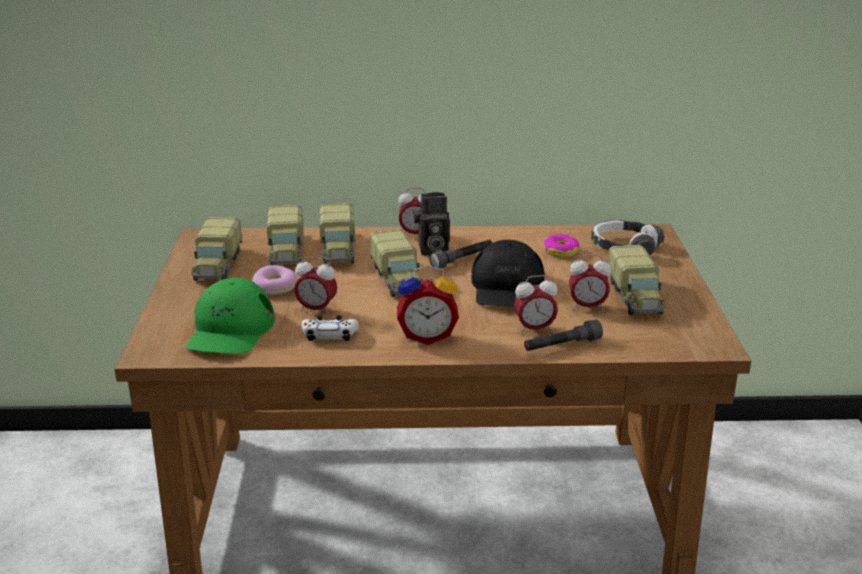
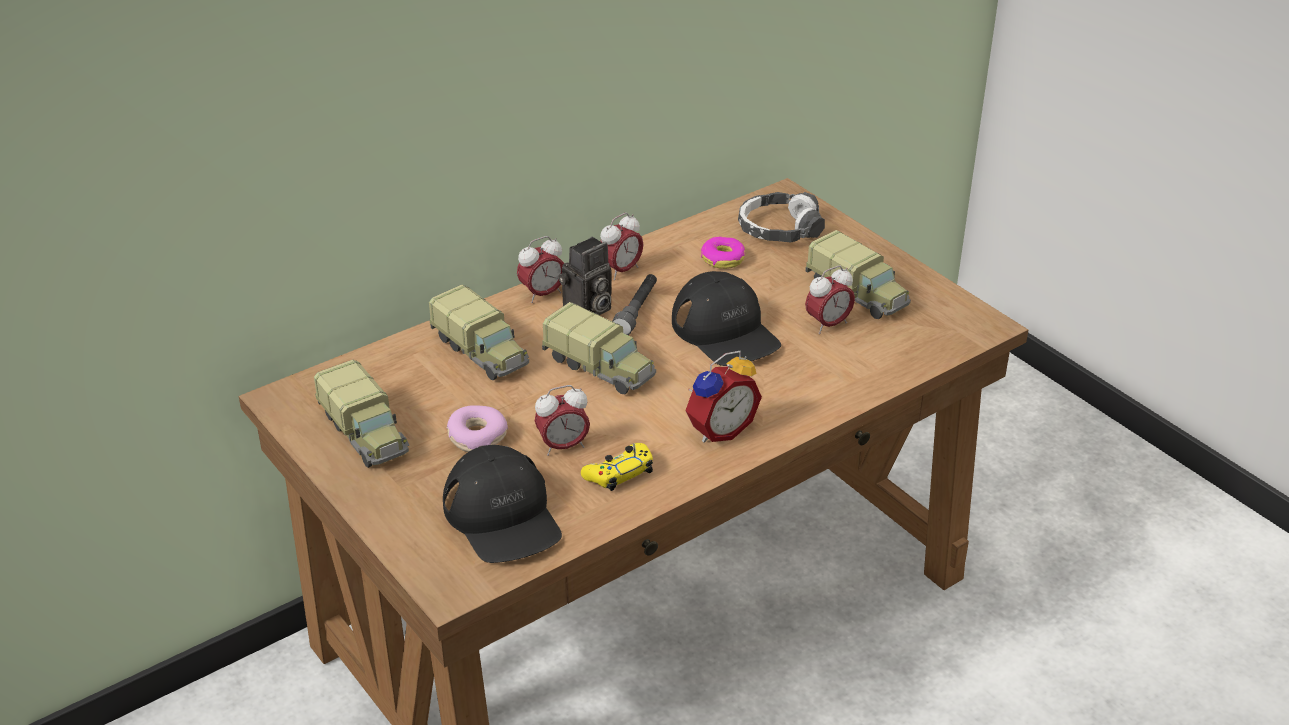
camera: 35 degrees left, 10 degrees up
green cap [186,278,275,353] -> black cap [443,445,562,563]
toy truck [267,205,303,265] -> none
white game controller [301,315,359,341] -> yellow game controller [581,443,653,491]
alarm clock [514,275,558,334] -> alarm clock moved to [600,213,644,280]
grey flashlight [524,319,603,351] -> none

